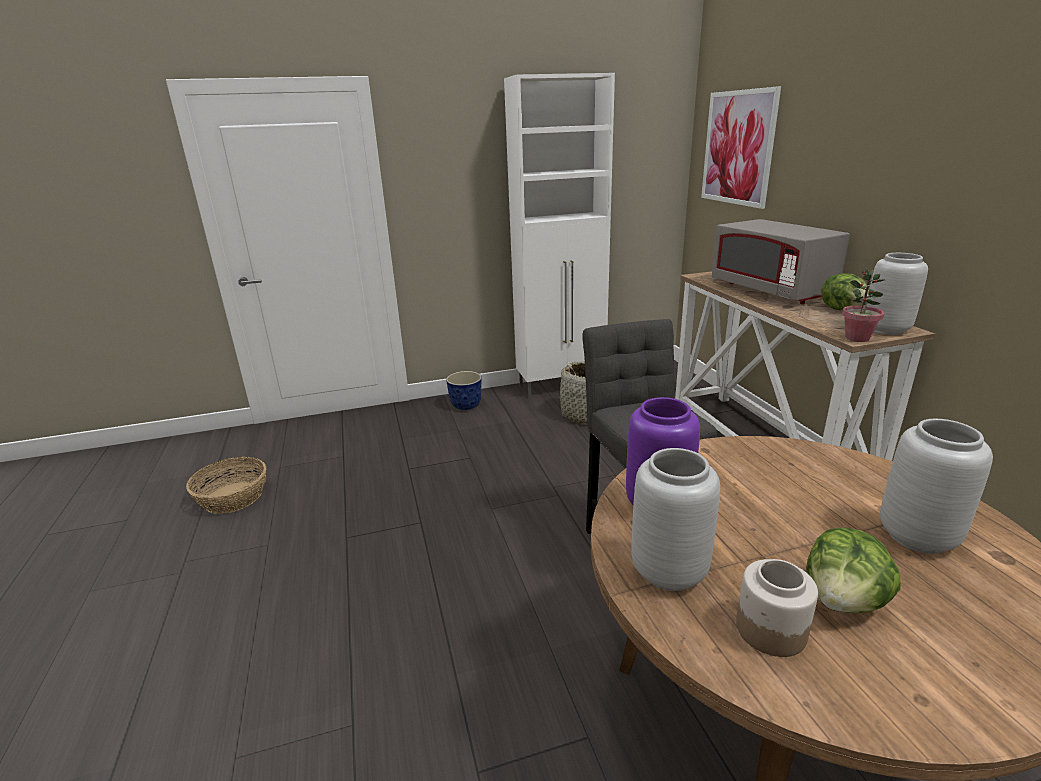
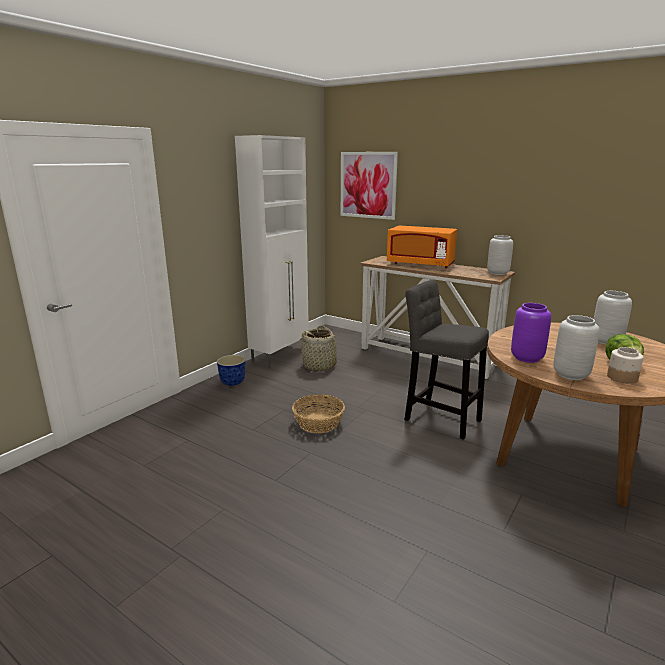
camera: 40 degrees left, 5 degrees down
basket [186,457,266,514] -> basket moved to [292,394,345,433]
grey microwave [712,219,850,304] -> orange microwave [387,225,457,268]
lettuce [821,274,869,310] -> none
potted plant [842,269,884,342] -> none

